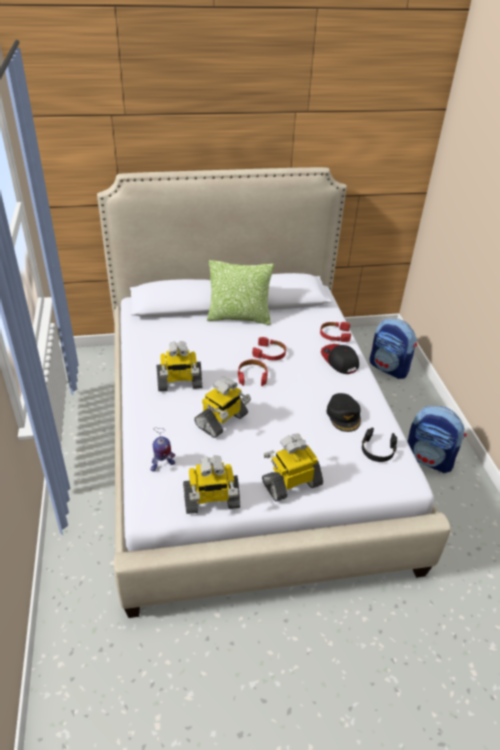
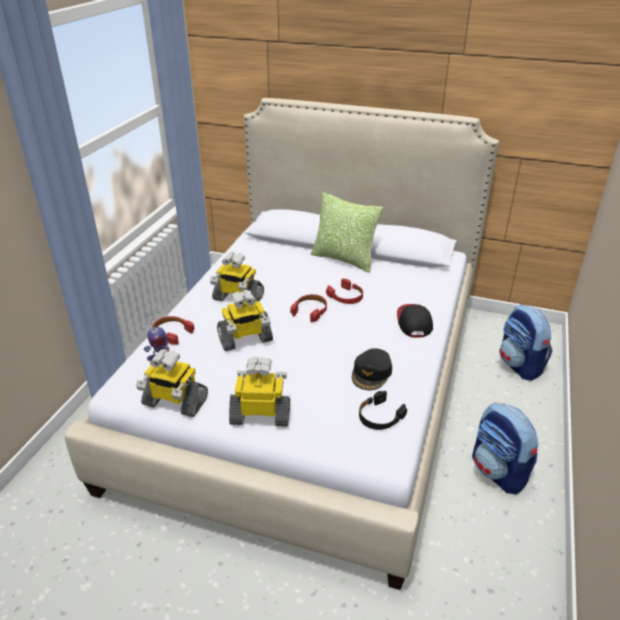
camera: 30 degrees right, 5 degrees down
red headphones [320,322,351,342] -> red headphones moved to [153,316,194,345]

